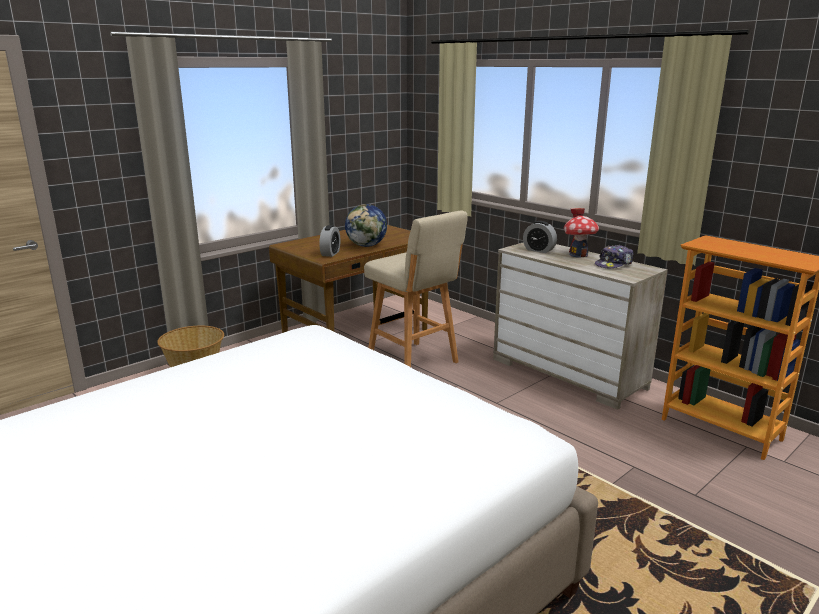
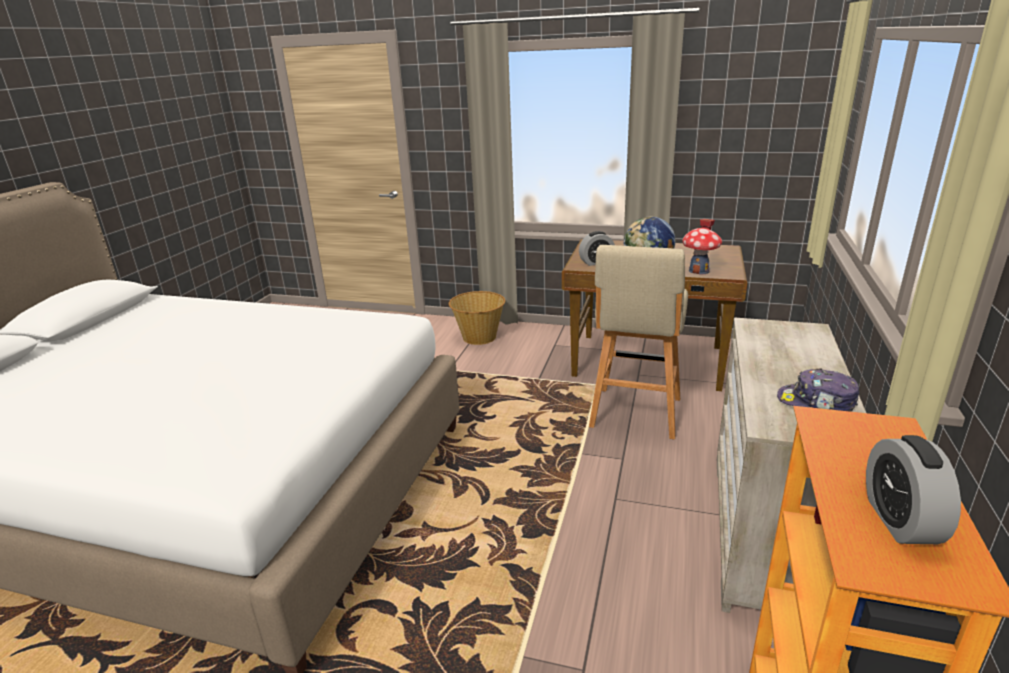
camera: 60 degrees right, 5 degrees up
alarm clock [523,221,557,253] -> alarm clock moved to [866,435,961,544]
toy house [564,208,599,258] -> toy house moved to [682,219,722,275]

